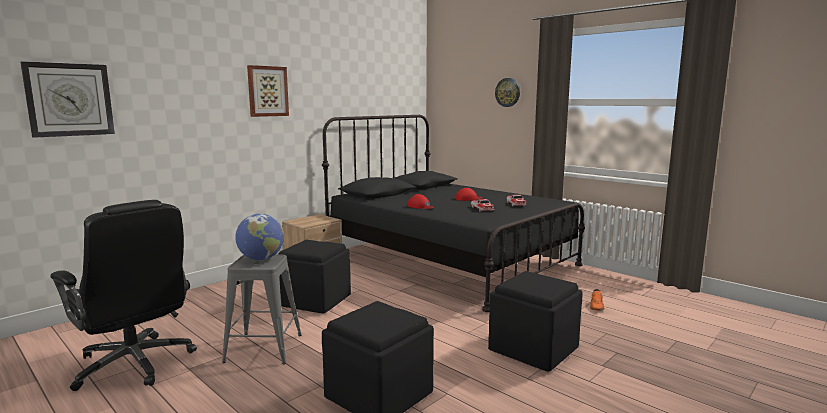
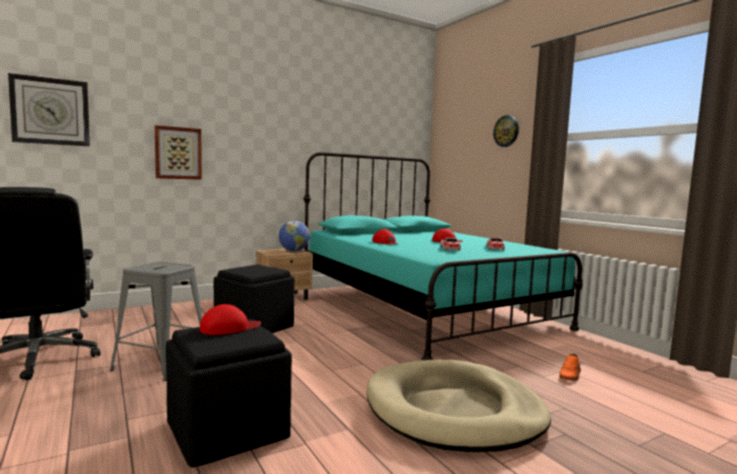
camera: 15 degrees right, 5 degrees down
globe [235,214,284,260] -> globe moved to [279,221,310,251]
picture [247,65,289,117] -> picture moved to [155,125,202,180]
black bed [322,115,585,312] -> turquoise bed [303,152,583,360]
black ottoman [488,271,583,371] -> beige dog bed [367,360,551,452]
none -> red cap [200,304,261,335]

